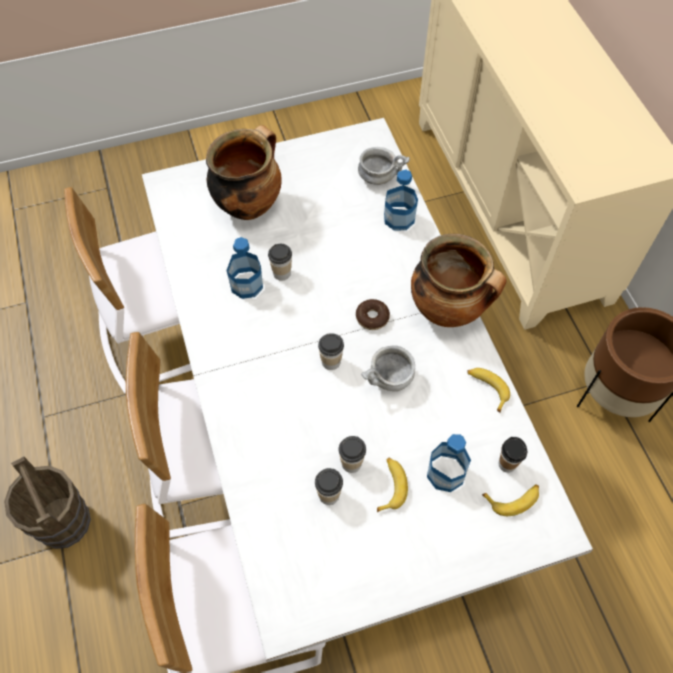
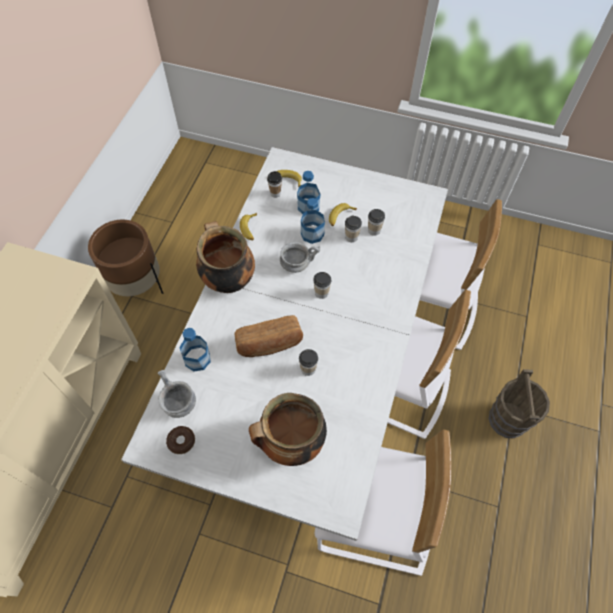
camera: 145 degrees left, 0 degrees up
bottle [227,237,263,299] -> bottle moved to [301,198,325,244]
donut [356,299,390,330] -> donut moved to [166,426,195,454]
none -> bread [235,315,303,357]

